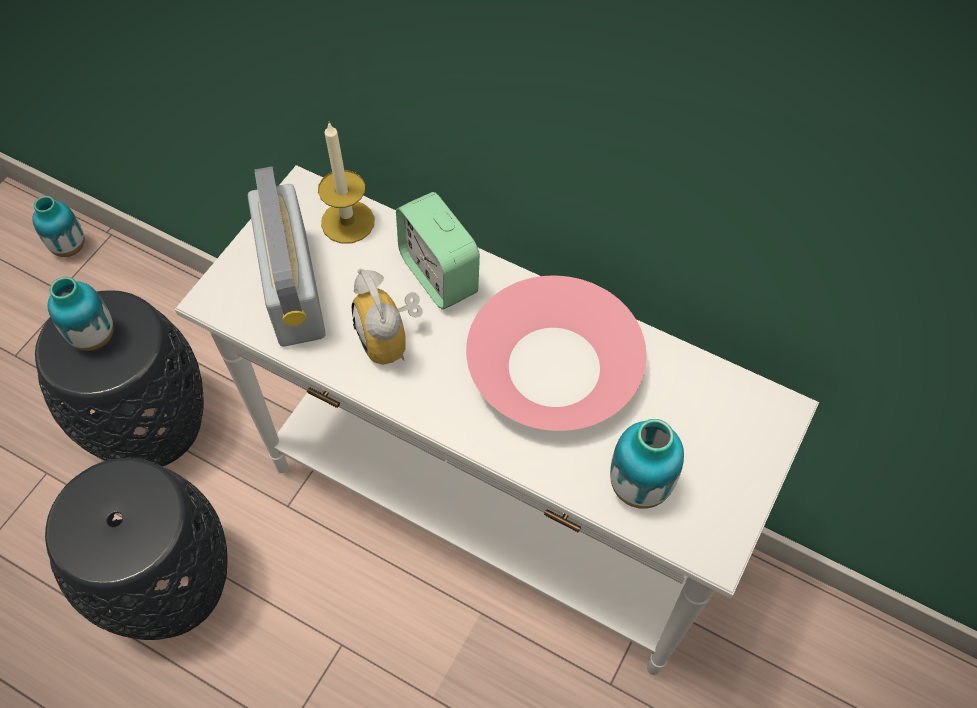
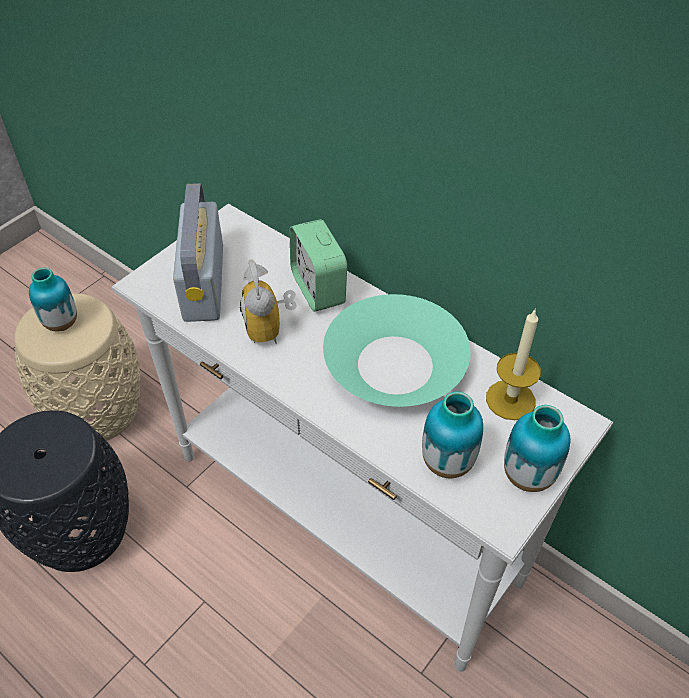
camera: 10 degrees right, 10 degrees down
vase [32,196,85,257] -> vase moved to [504,405,570,492]
black stool [35,290,204,466] -> beige stool [14,293,141,441]
candle [318,123,375,244] -> candle moved to [486,310,541,420]
pink bowl [466,276,646,431] -> turquoise bowl [323,294,471,407]

